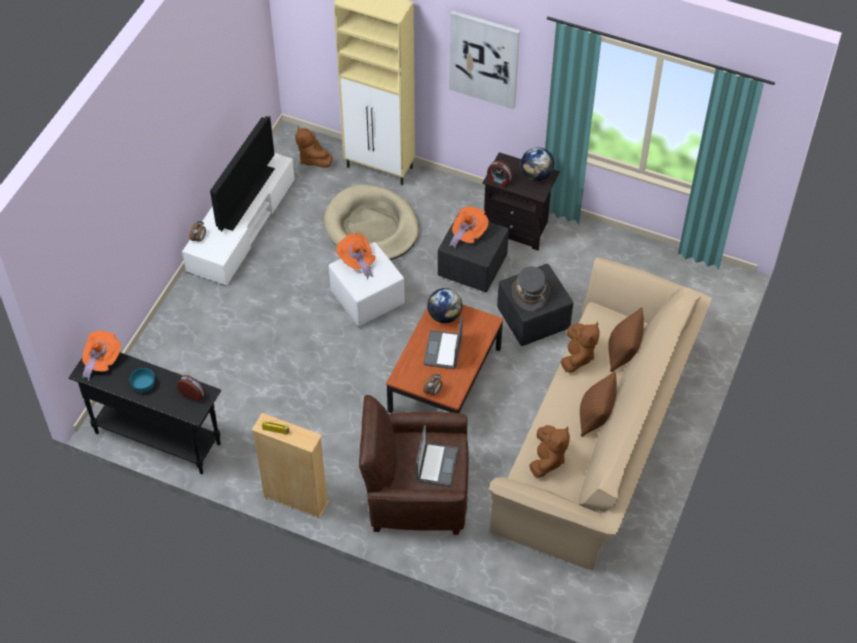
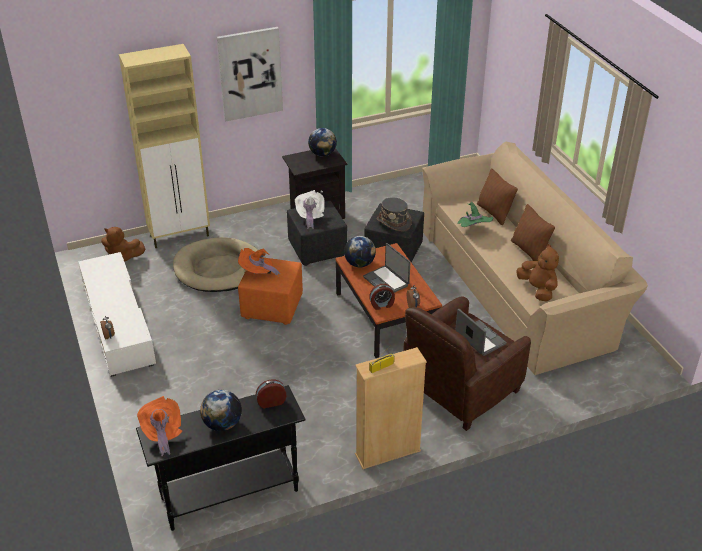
camera: 45 degrees left, 15 degrees down
turquoise bowl [130,368,155,392] -> globe [200,390,242,431]
television [210,116,275,232] -> none
white ottoman [328,242,404,326] -> orange ottoman [238,258,303,325]
orange hat [449,207,489,250] -> white hat [295,190,325,229]
alarm clock [487,160,513,187] -> alarm clock moved to [369,284,395,310]
brown plush toy [561,322,600,372] -> green hat [458,202,493,227]

